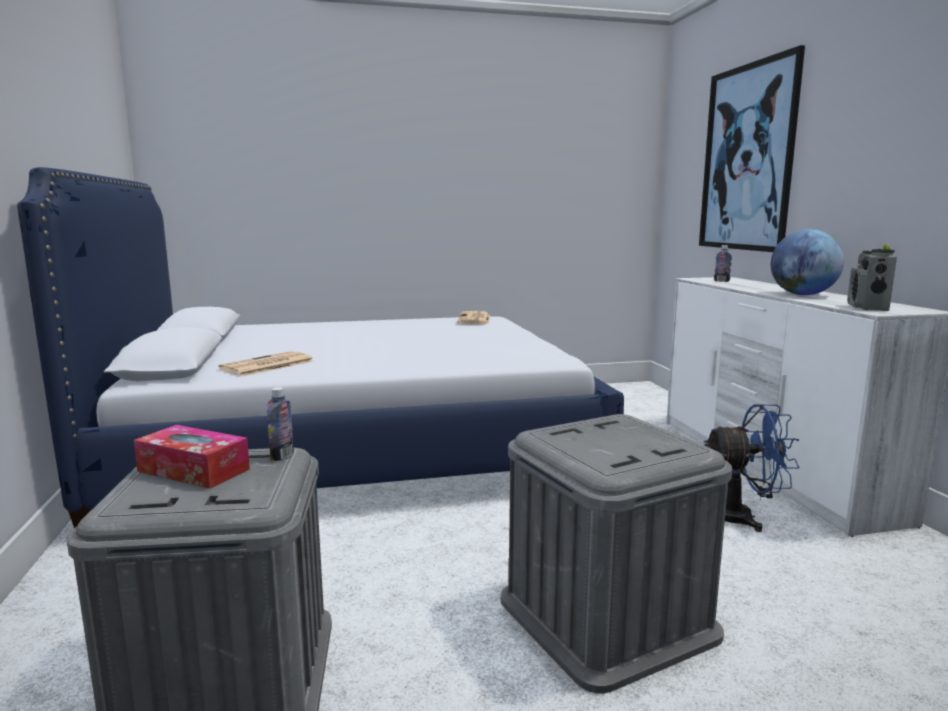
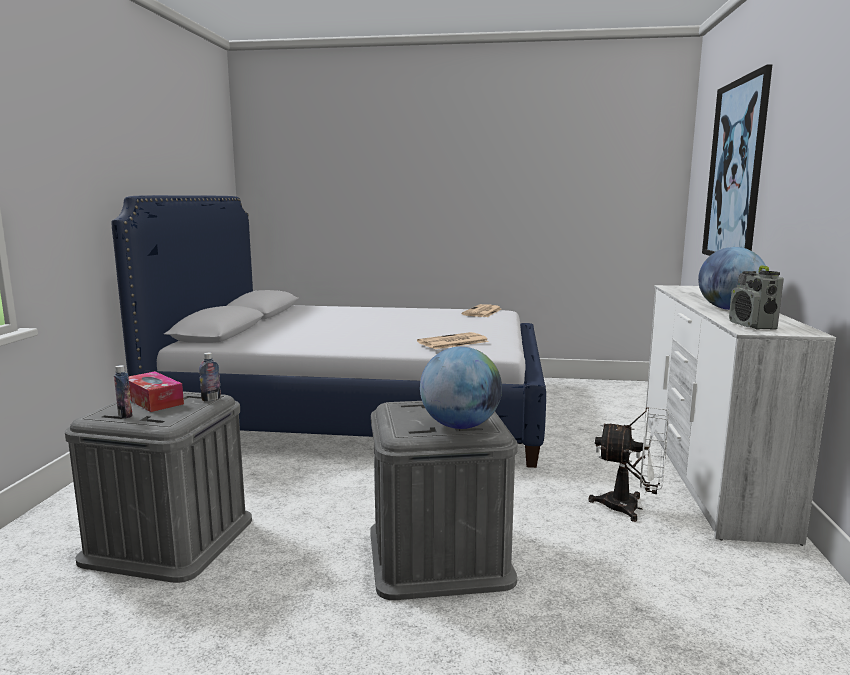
camera: 20 degrees right, 0 degrees up
newspaper [218,351,314,376] -> newspaper moved to [417,332,489,349]
blue fan [704,404,800,532] -> white fan [588,407,669,522]
bottle [714,245,732,282] -> bottle moved to [114,365,133,418]
radio [847,244,897,311] -> radio turned 45 degrees counterclockwise [729,265,784,330]
none -> globe [420,347,502,429]

